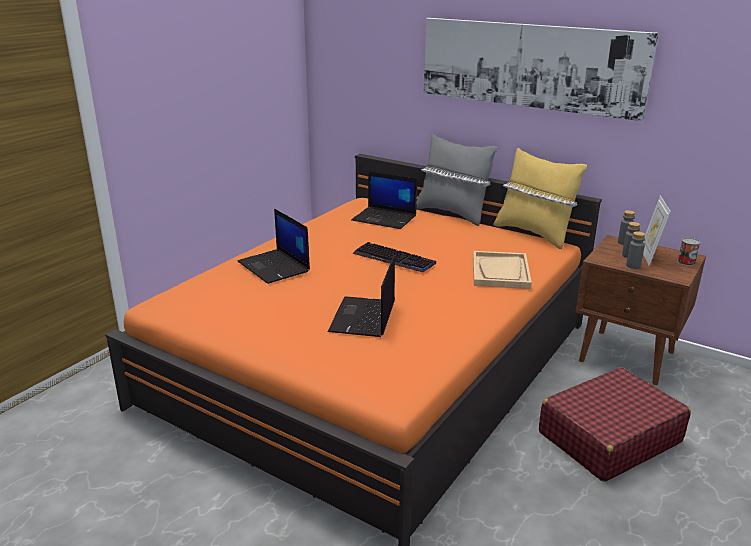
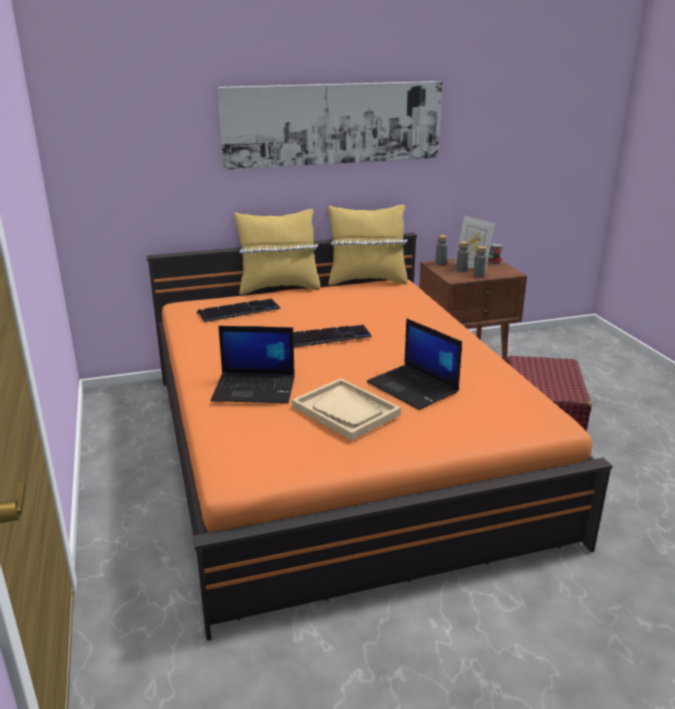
camera: 50 degrees left, 0 degrees up
laptop [351,171,417,229] -> keyboard [197,298,281,322]
grey pillow [416,134,497,226] -> yellow pillow [234,209,320,295]
beige tray [473,251,532,289] -> beige tray moved to [292,378,401,441]

